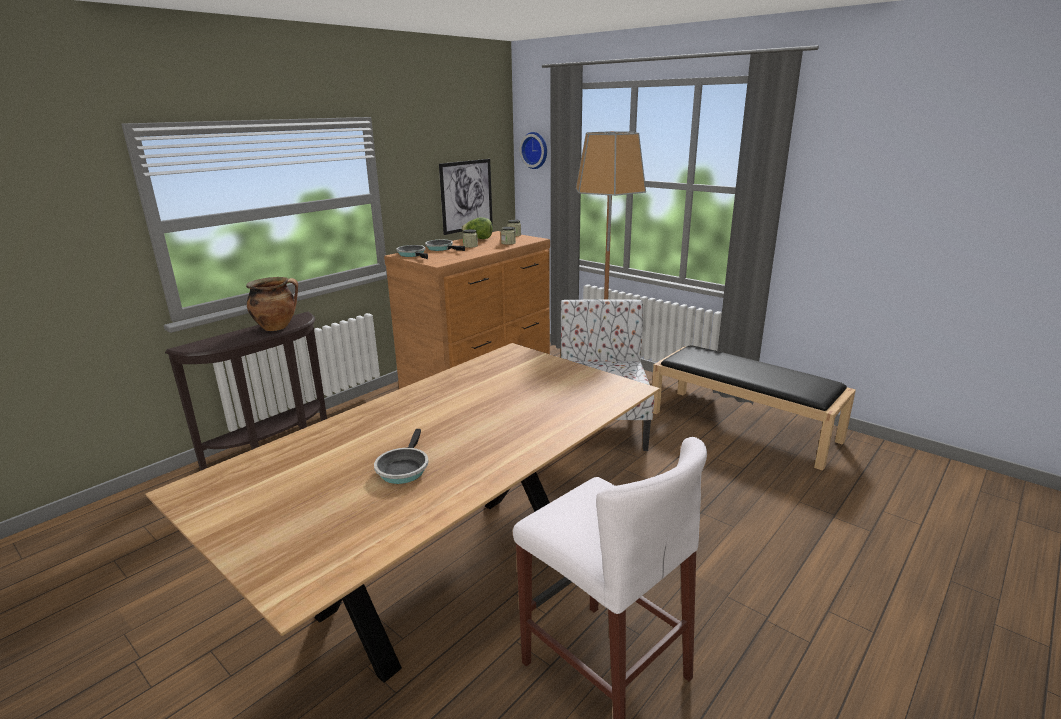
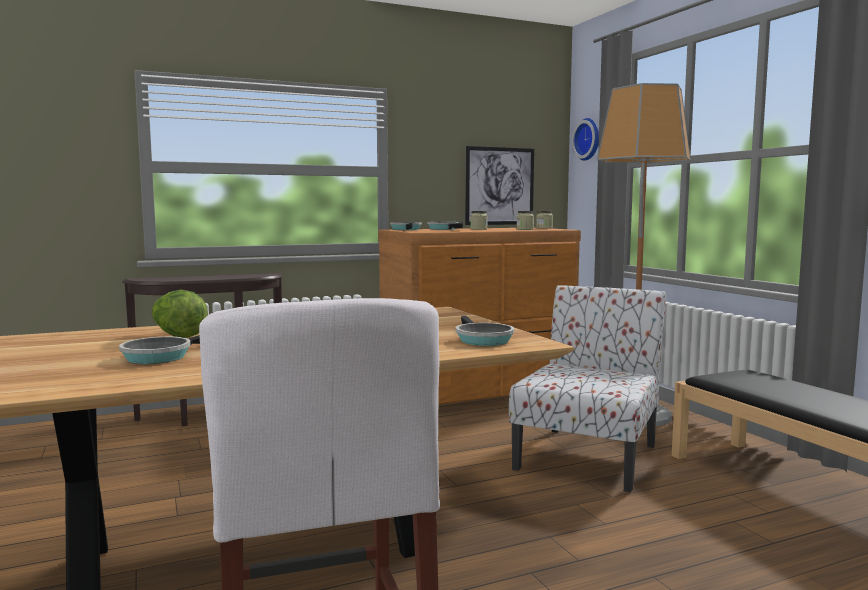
camera: 25 degrees right, 15 degrees down
cooking pot [246,277,298,331] -> none
lettuce [461,217,493,239] -> lettuce moved to [151,290,208,338]
none -> frying pan [456,316,514,346]

